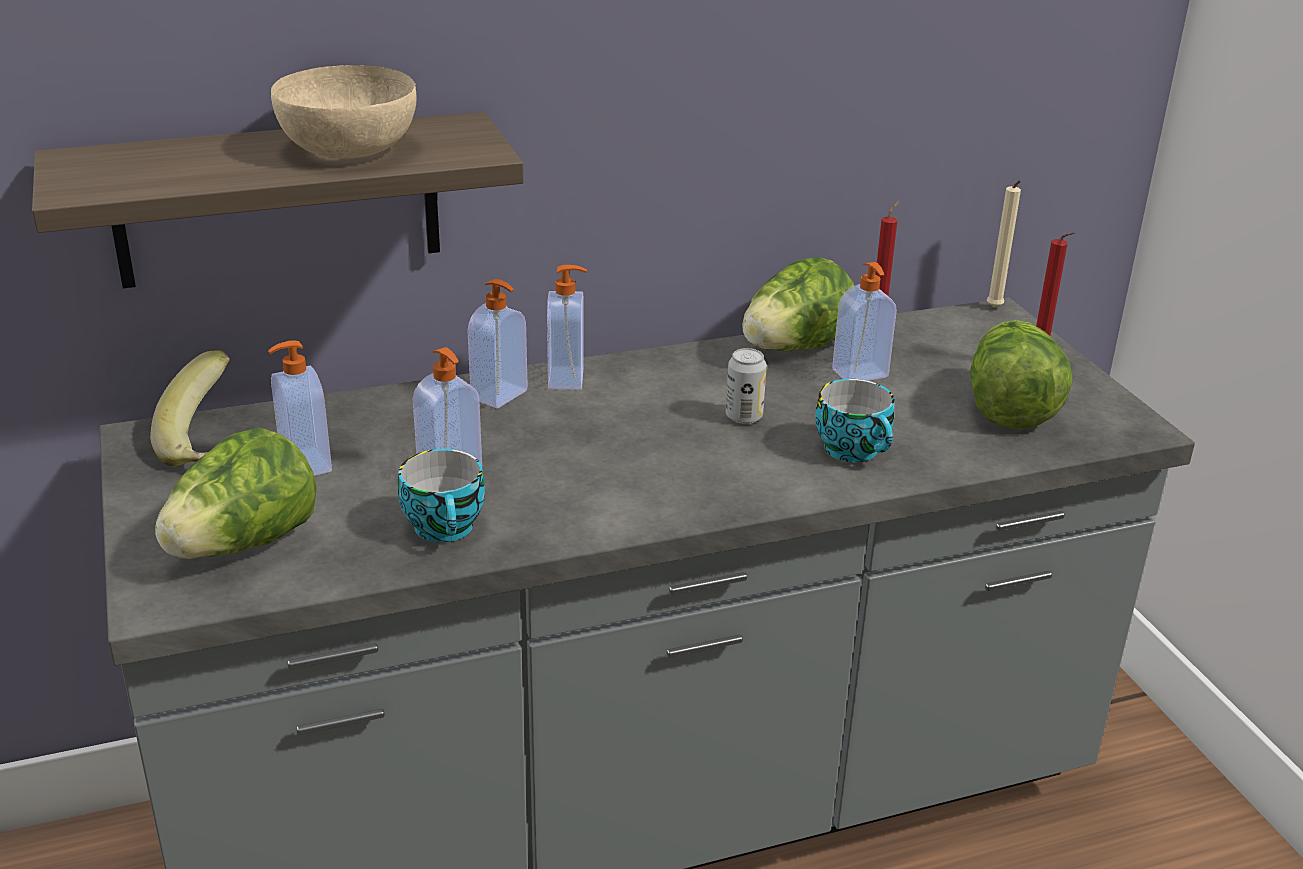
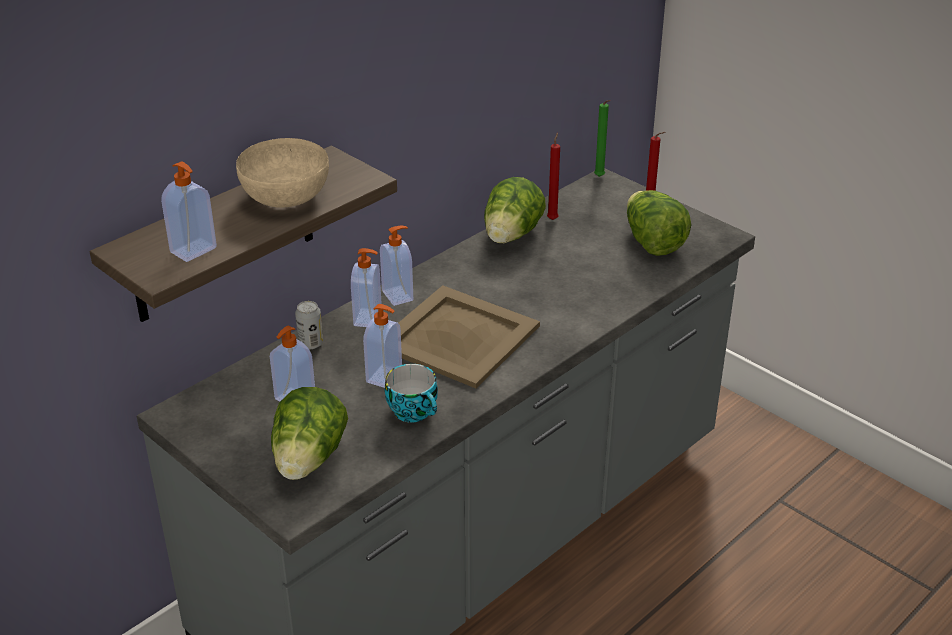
camera: 25 degrees left, 5 degrees up
banana [150,350,230,466] -> none
can [726,348,767,424] -> can moved to [295,301,323,349]
cup [815,379,895,462] -> none
soap dispenser [832,262,897,381] -> soap dispenser moved to [161,162,217,262]
beige candle [987,180,1021,308] -> green candle [594,100,610,177]
none -> beige tray [398,285,540,388]

